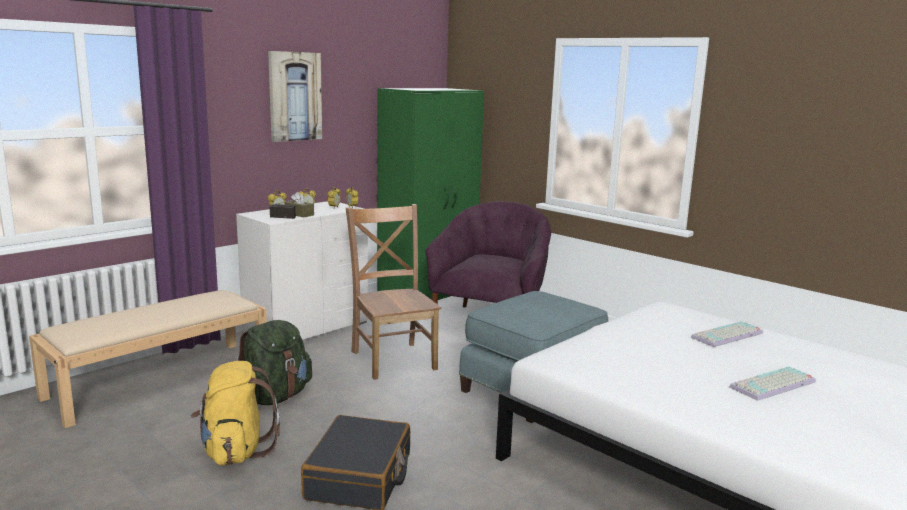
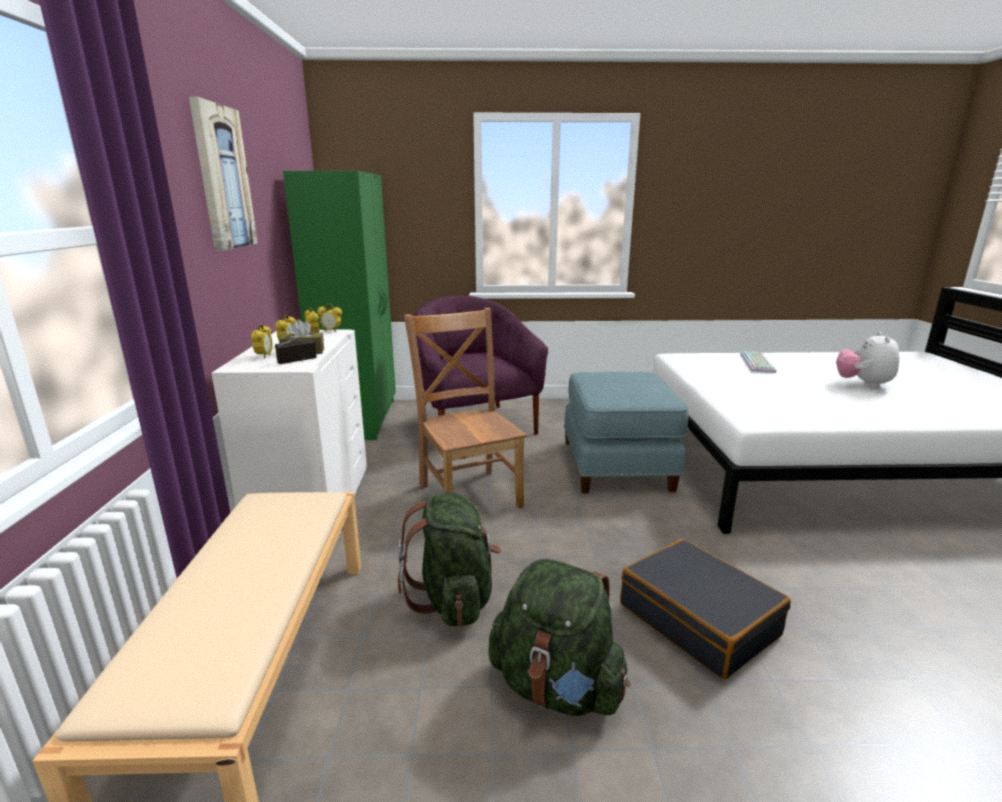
camera: 45 degrees left, 5 degrees up
yellow backpack [191,361,280,466] -> green backpack [489,559,630,716]
brown chair [346,204,441,380] -> brown chair turned 45 degrees clockwise [404,308,527,508]
keyboard [730,366,816,401] -> plush toy [836,332,899,388]

